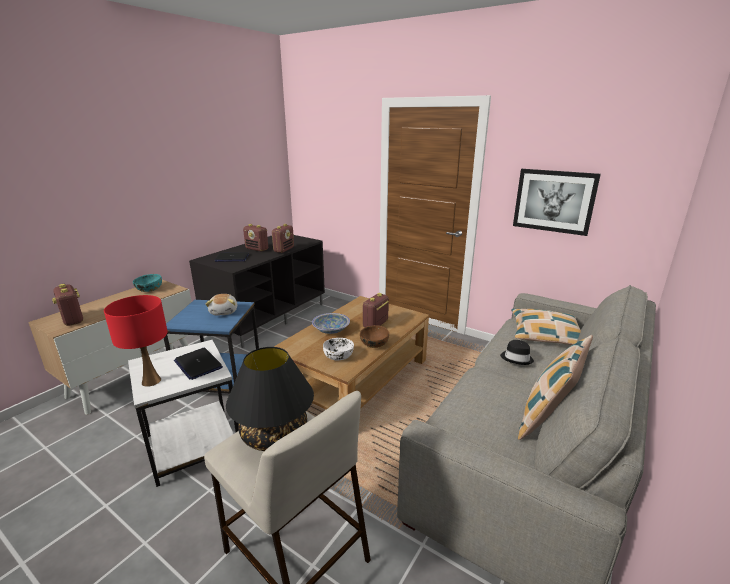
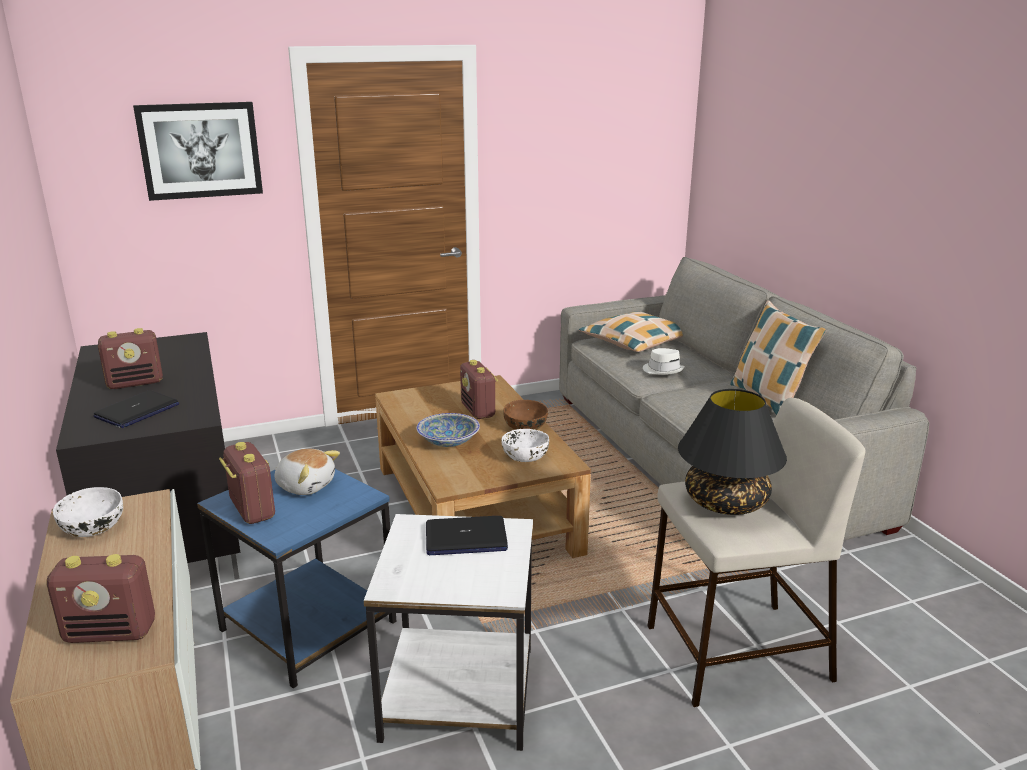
camera: 55 degrees left, 0 degrees up
red table lamp [104,295,168,387] -> none
turquoise bowl [133,274,162,292] -> white bowl [53,487,123,537]
radio [272,224,294,253] -> radio moved to [219,442,275,524]
black hat [500,340,534,365] -> white hat [643,348,685,375]
picture [513,169,601,236] -> picture moved to [133,102,263,201]

